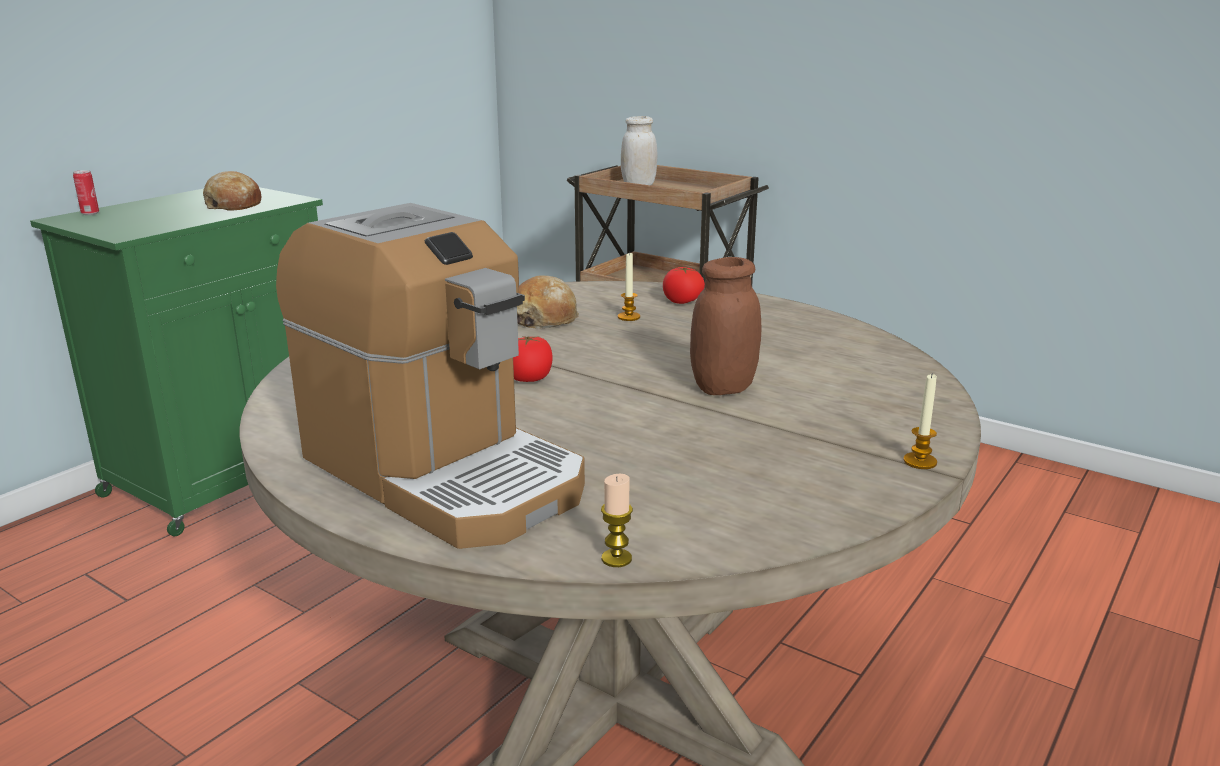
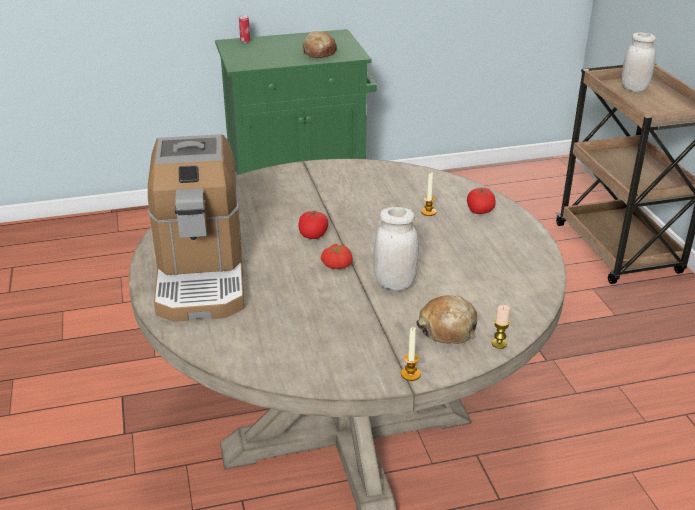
camera: 40 degrees right, 10 degrees up
bread [517,276,579,329] -> bread moved to [416,295,477,344]
candle [601,474,633,567] -> candle moved to [492,305,510,349]
brown jar [690,257,761,395] -> white jar [373,207,419,290]
none -> tomato [321,244,353,269]

